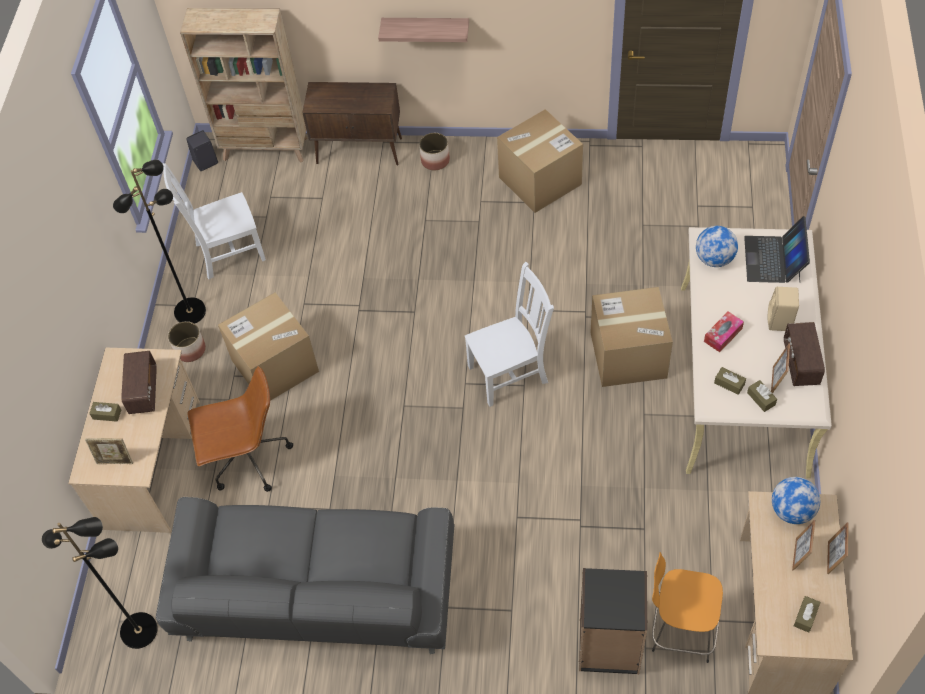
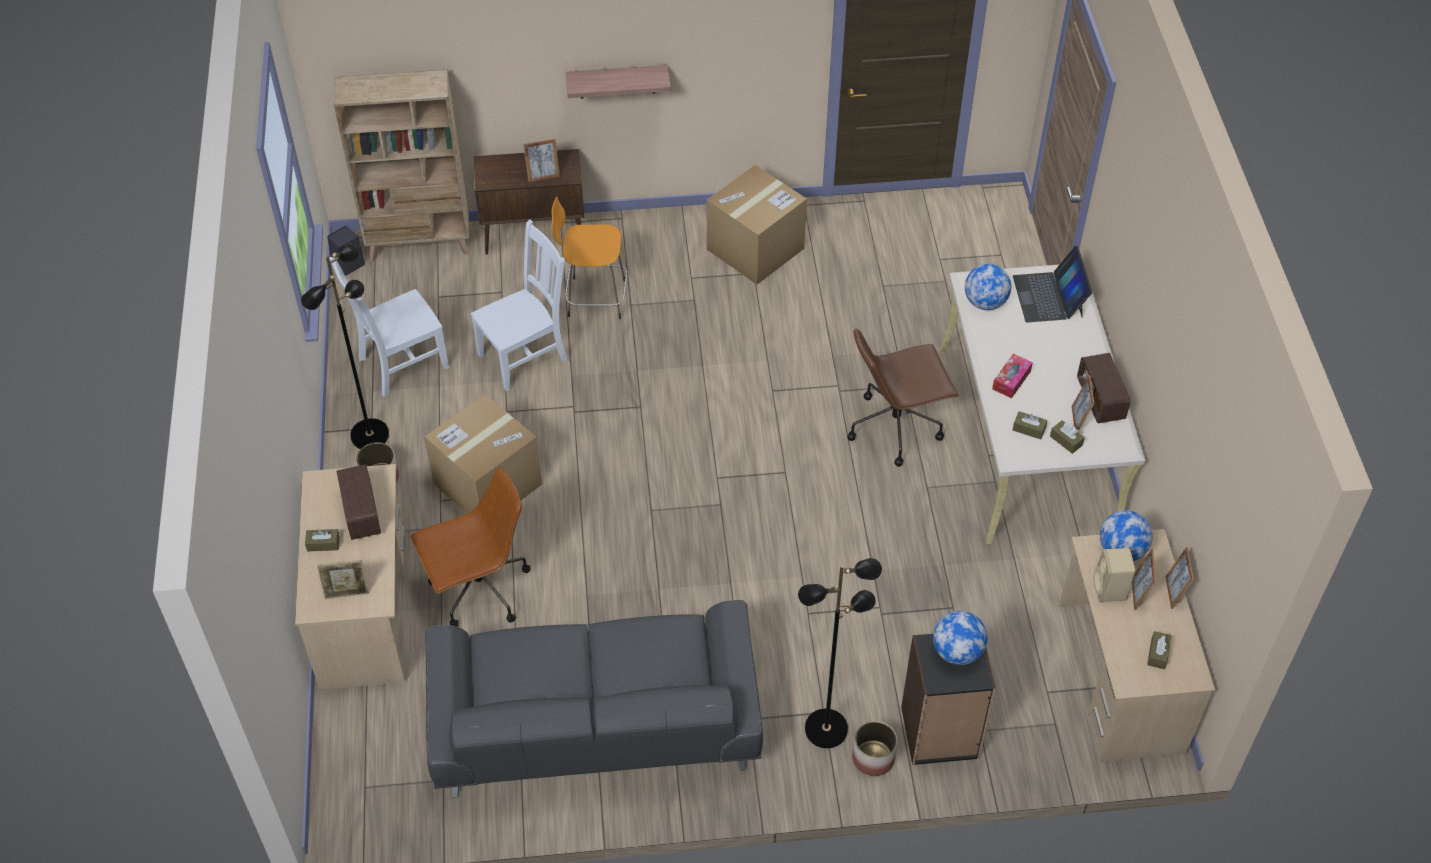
camera: 15 degrees left, 5 degrees down
black floor lamp [42,517,158,649] -> black floor lamp moved to [798,558,882,748]
planter [419,133,450,170] -> planter moved to [852,721,897,776]
white chair [465,262,554,407] -> white chair moved to [471,219,568,391]
cardboard box [590,287,673,387] -> brown office chair [847,328,959,466]
orange stool [652,552,723,663] -> orange stool moved to [552,197,627,319]
beige speaker [768,287,799,331] -> beige speaker moved to [1094,548,1135,602]
none -> picture frame [523,139,560,182]
none -> globe [933,611,988,665]

